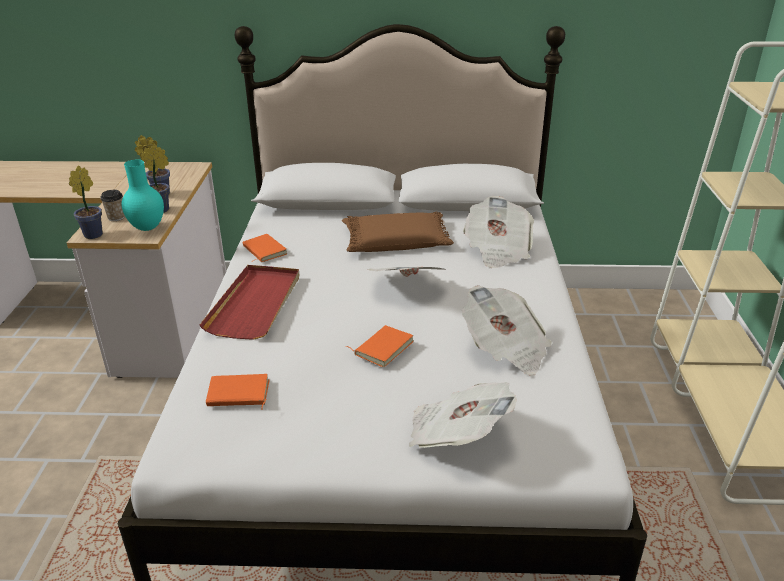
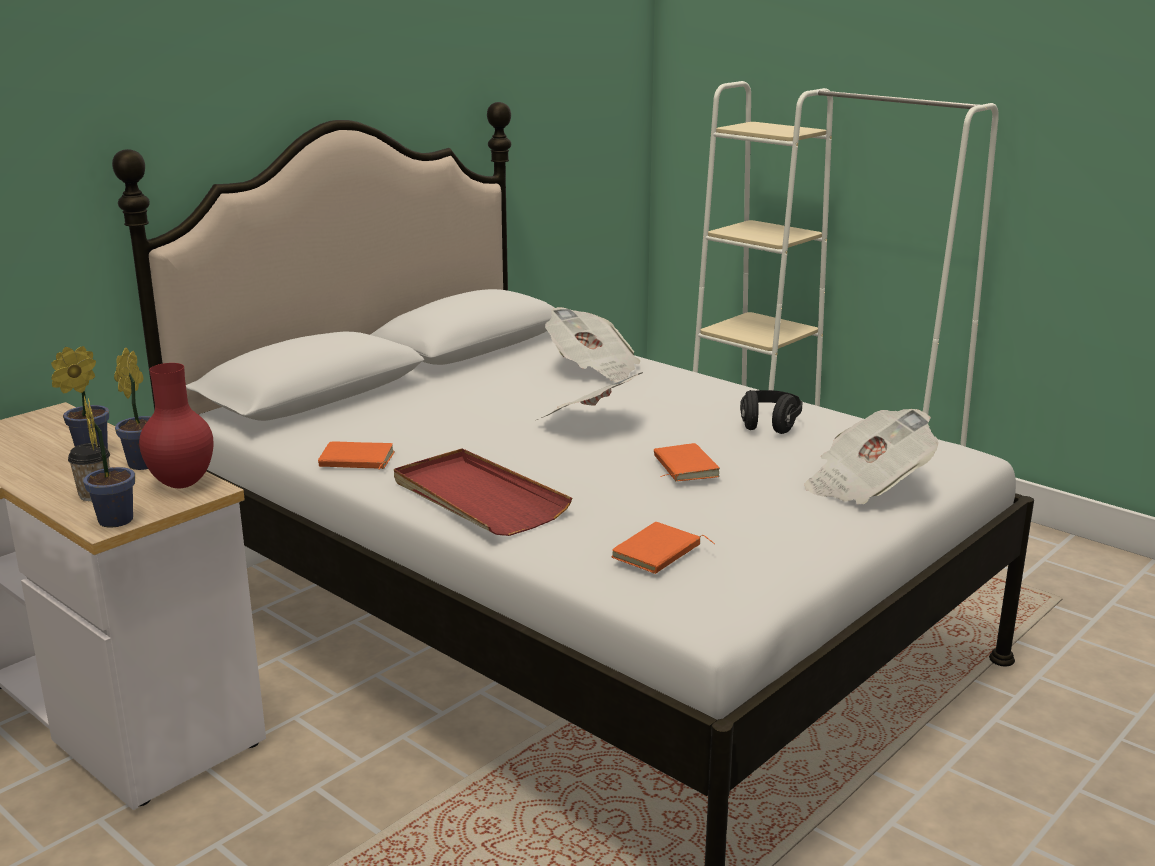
camera: 50 degrees left, 10 degrees down
turquoise vase [121,160,164,231] -> red vase [139,363,213,488]
brown pillow [342,211,454,252] -> none
newspaper [462,285,552,375] -> black headphones [740,390,802,434]

